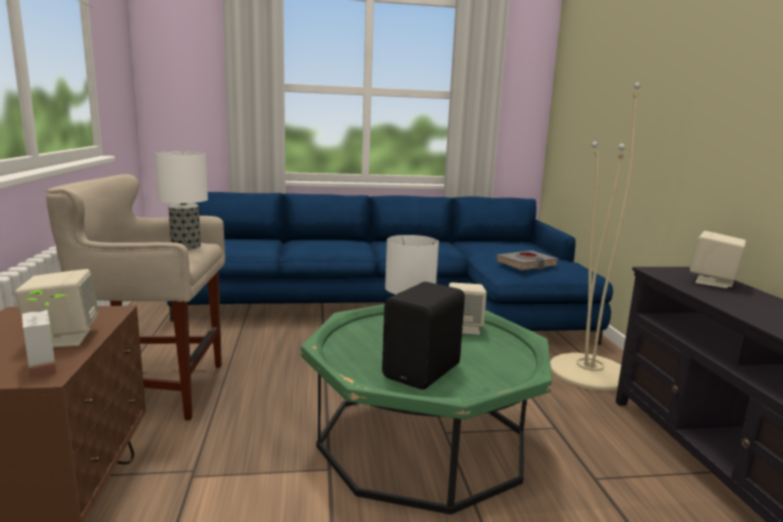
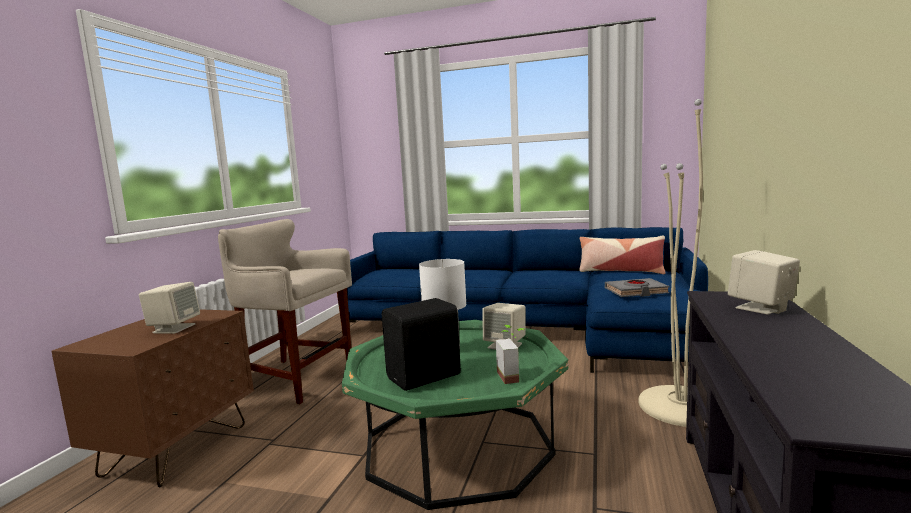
camera: 25 degrees right, 5 degrees down
potted plant [22,290,67,378] -> potted plant moved to [496,325,524,384]
table lamp [155,152,208,250] -> none
none -> pillow [579,236,665,274]

